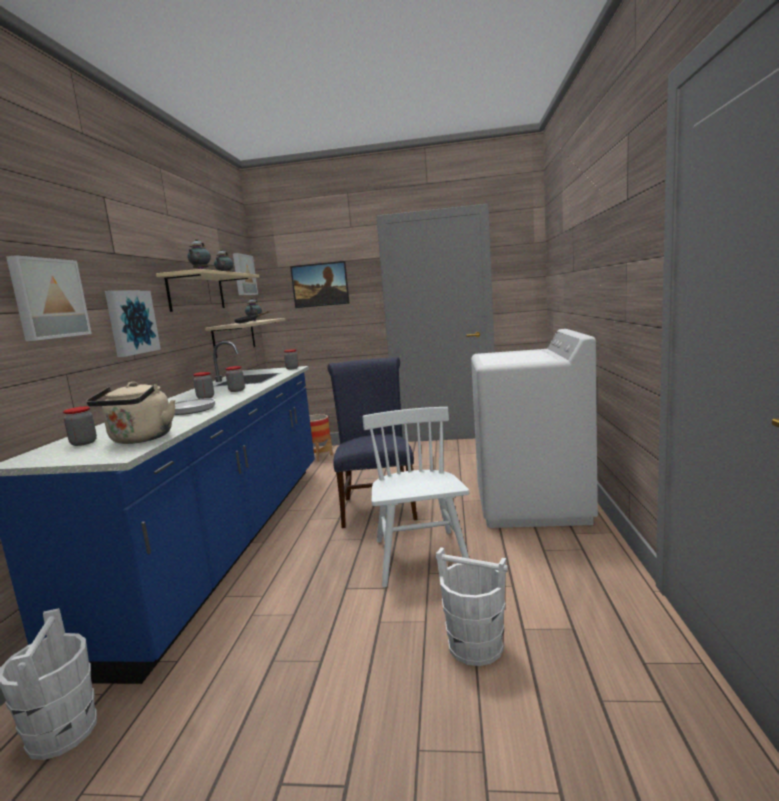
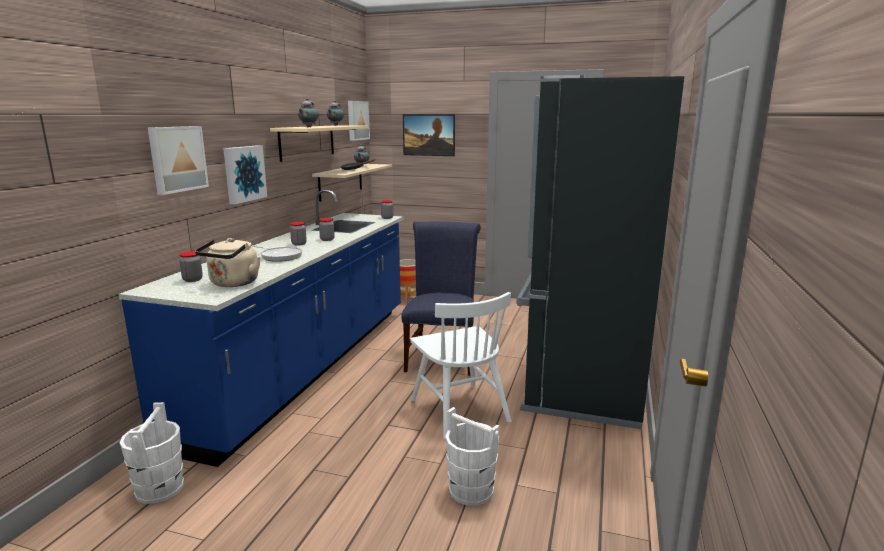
camera: 10 degrees right, 5 degrees up
white chair [362,407,469,587] -> white chair turned 150 degrees clockwise [411,292,512,439]
white washing machine [471,329,598,528] -> black fridge [517,75,684,429]

